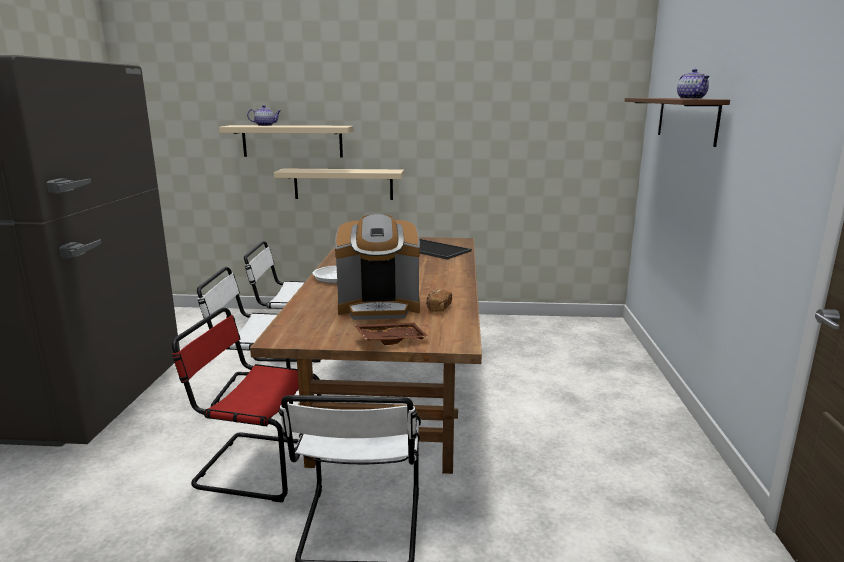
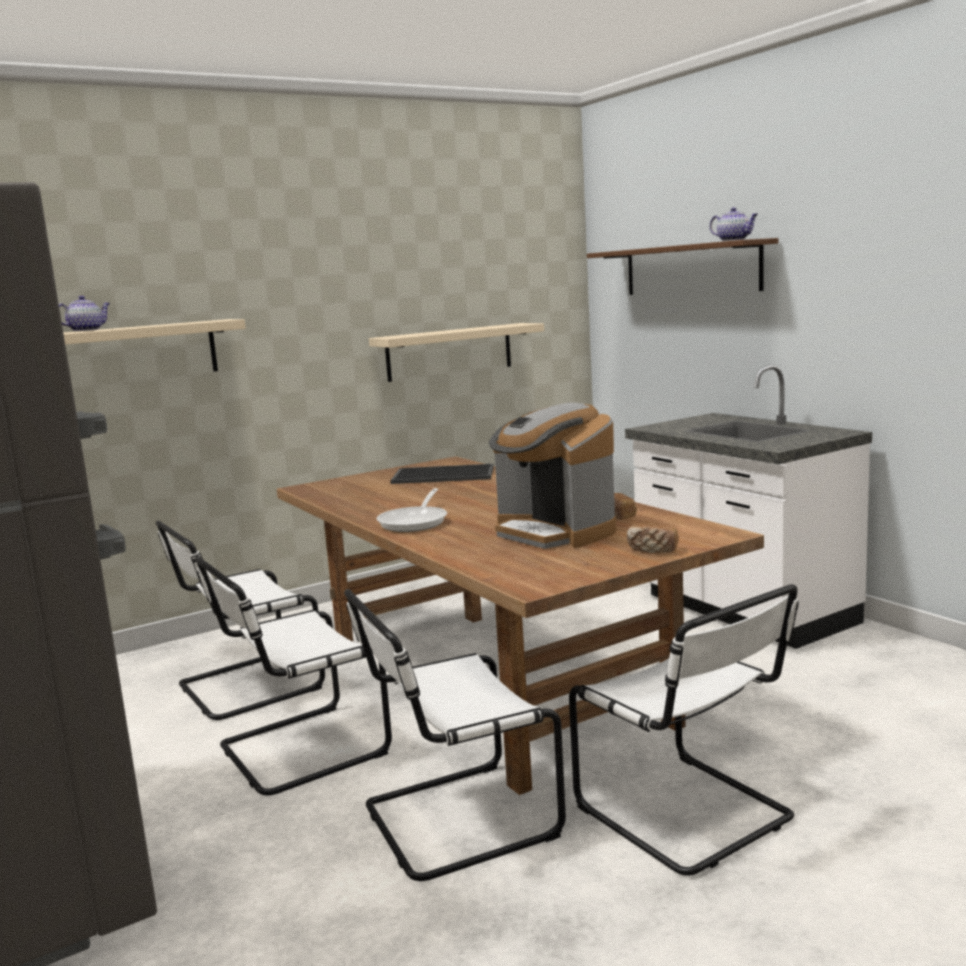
camera: 35 degrees left, 5 degrees down
red chair [172,308,321,502] -> white chair [344,589,566,881]
beige shelf [274,169,404,200] -> beige shelf moved to [369,323,544,382]
coffee machine [335,214,420,320] -> coffee machine turned 90 degrees clockwise [489,403,616,549]
brown tray [353,322,429,345] -> bread [627,524,679,553]
none -> white counter [625,365,872,649]

